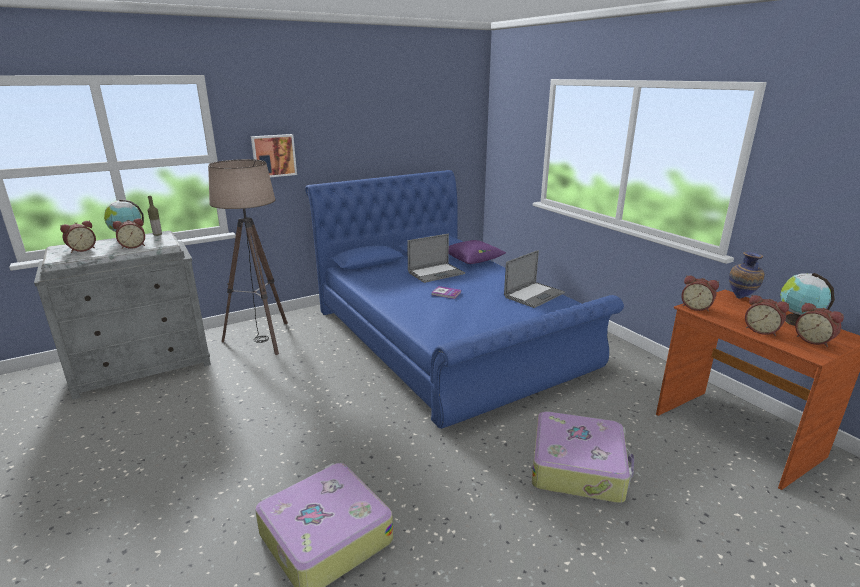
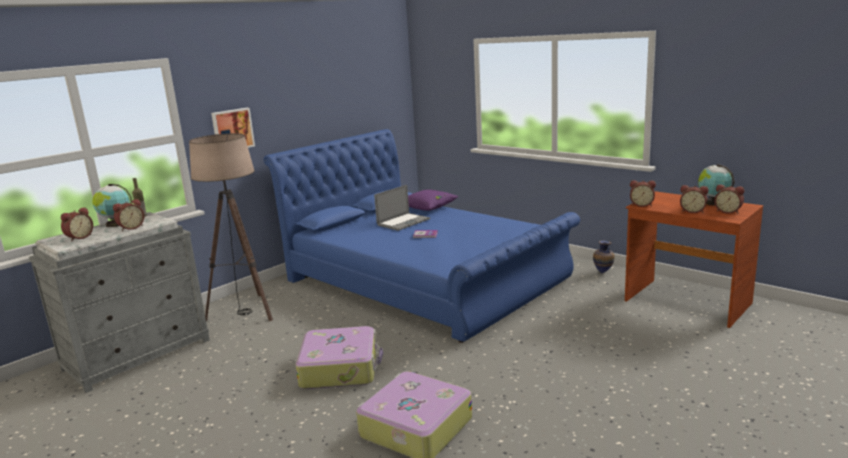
camera: 15 degrees left, 5 degrees down
laptop [504,250,565,308] -> none
suitcase [532,411,634,503] -> suitcase moved to [295,326,383,389]
vase [729,252,764,299] -> vase moved to [593,241,614,273]

